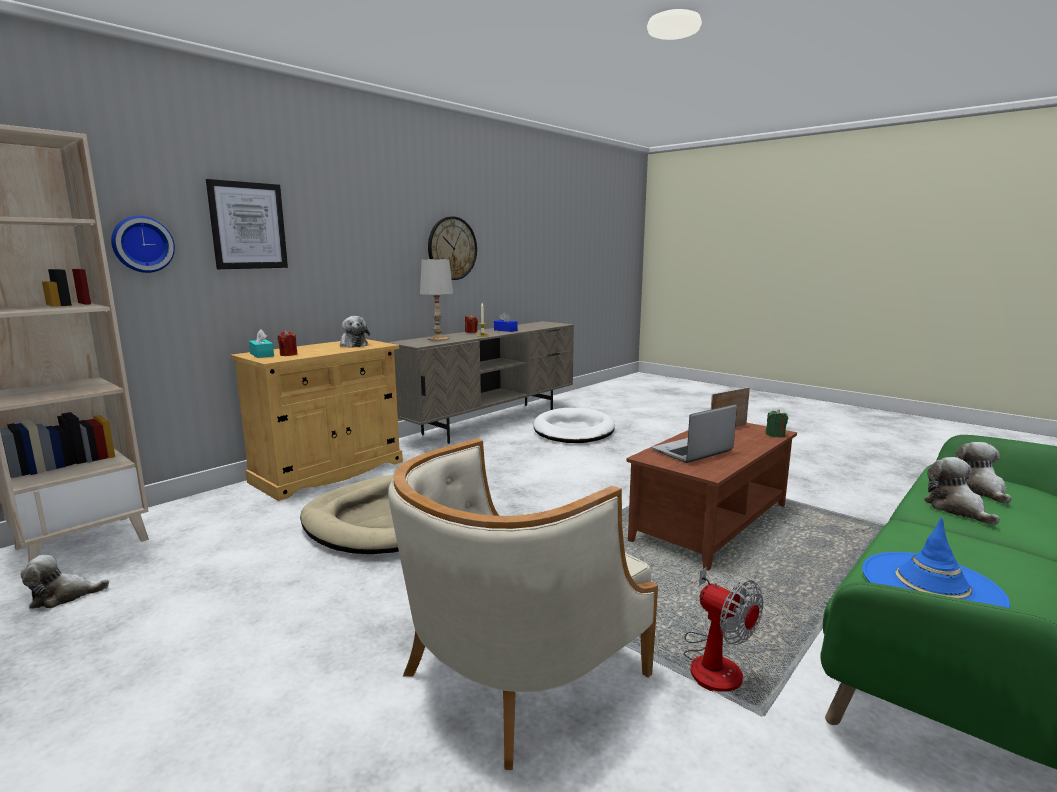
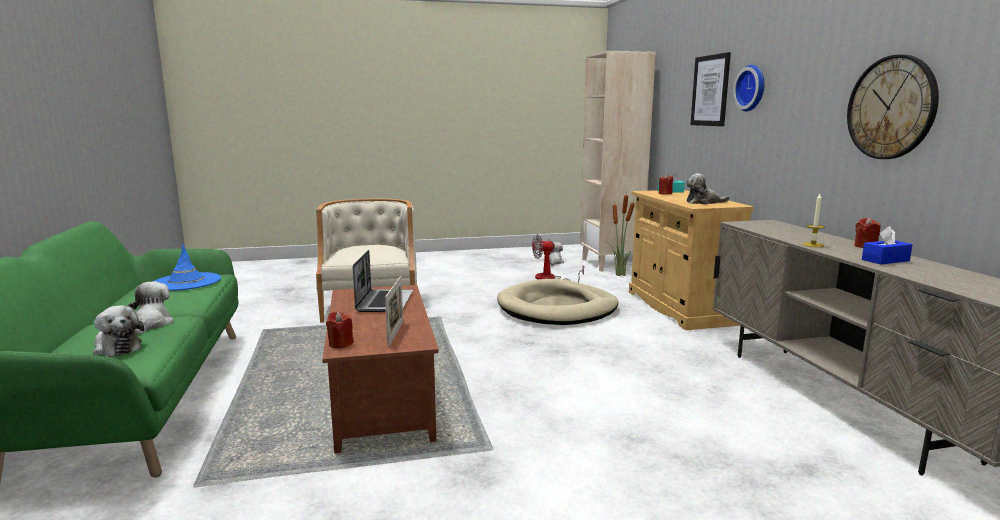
camera: 125 degrees right, 0 degrees up
wall clock [111,216,175,273] -> wall clock moved to [733,65,765,112]
white table lamp [420,259,453,341] -> none
white dog bed [533,408,615,443] -> none
fan [683,567,763,692] -> fan moved to [532,234,584,283]
green candle [766,409,788,437] -> red candle [326,312,354,348]
plush toy [924,457,1000,525] -> plush toy turned 120 degrees counterclockwise [128,282,174,335]
none -> potted plant [605,193,635,276]

